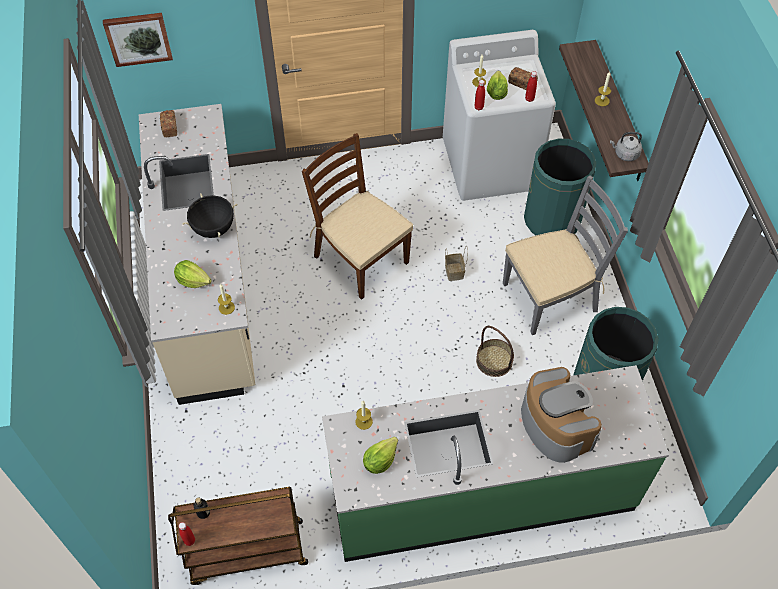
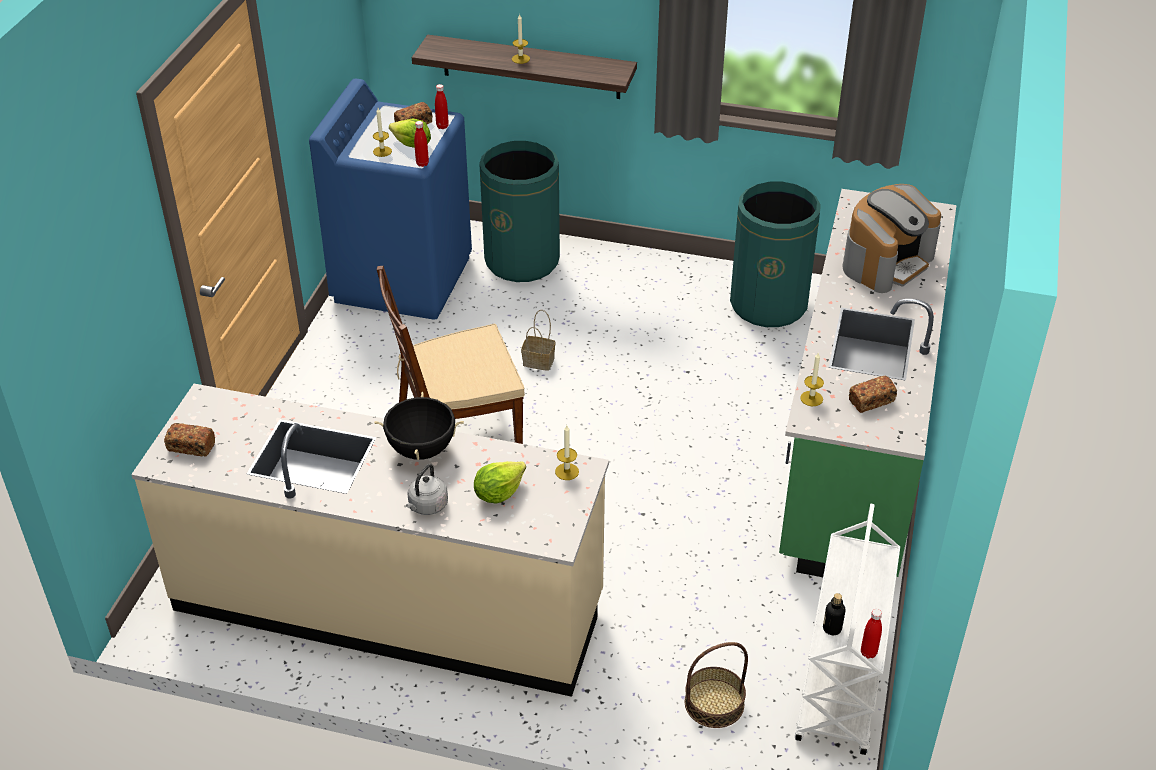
camera: 65 degrees left, 15 degrees down
picture [103,13,173,67] -> none
brown cart [168,487,308,585] -> white cart [795,504,900,755]
lettuce [363,437,398,474] -> bread [849,376,897,413]
white washing machine [443,30,556,201] -> blue washing machine [309,79,472,320]
basket [476,326,514,377] -> basket moved to [685,642,748,728]
grey chair [503,175,628,335] -> none
coffee machine [521,367,602,463] -> coffee machine turned 135 degrees clockwise [843,184,941,293]
grey kettle [610,132,642,161] -> grey kettle moved to [406,464,448,515]

